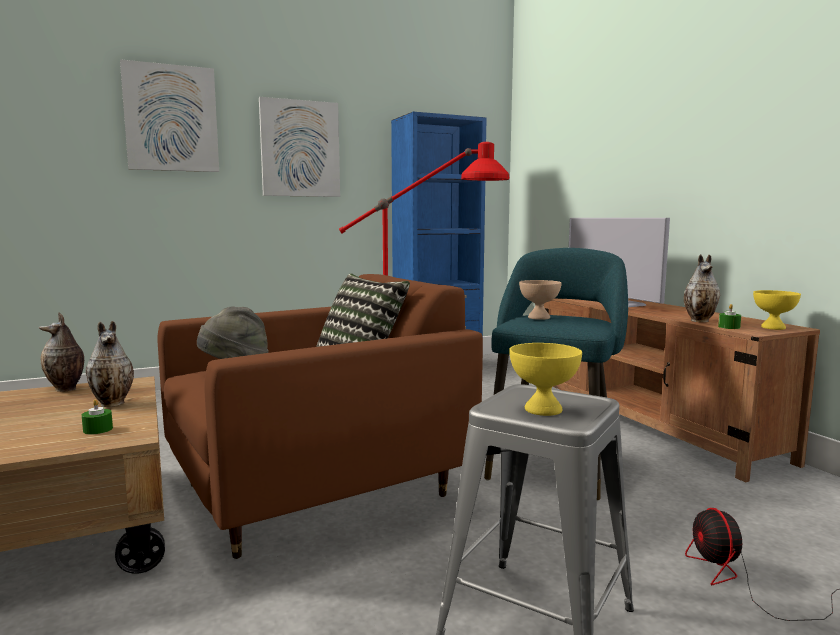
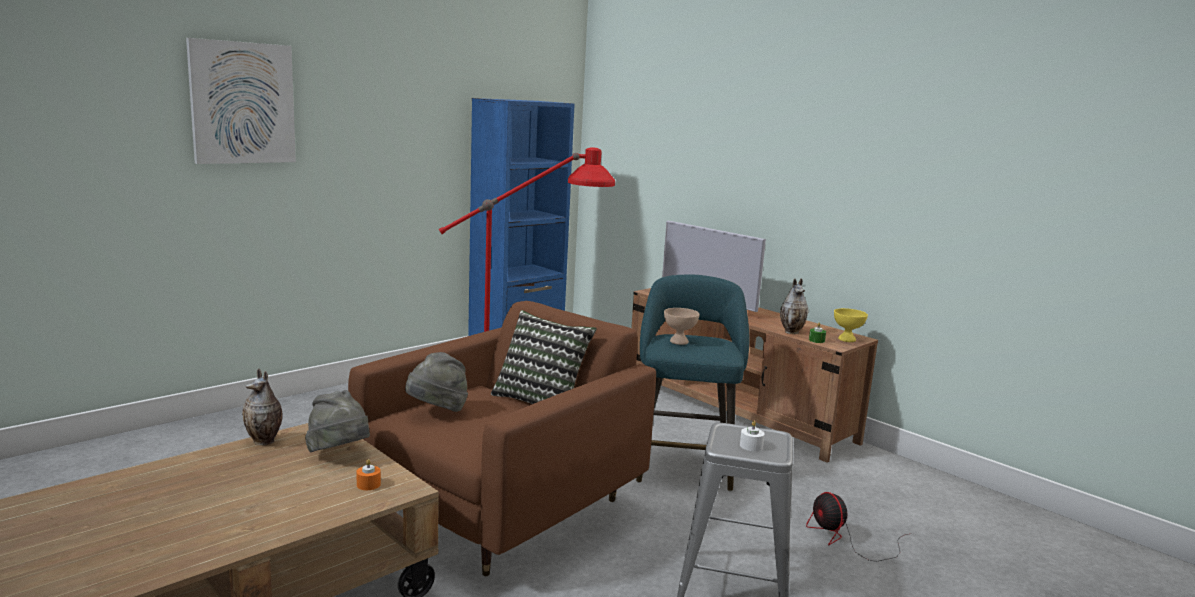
camera: 20 degrees left, 5 degrees up
green candle [82,399,113,434] -> orange candle [356,459,381,490]
vase [85,321,134,407] -> grey hat [305,390,370,452]
picture [259,97,340,197] -> none
yellow bowl [509,343,582,416] -> white candle [740,421,765,451]

